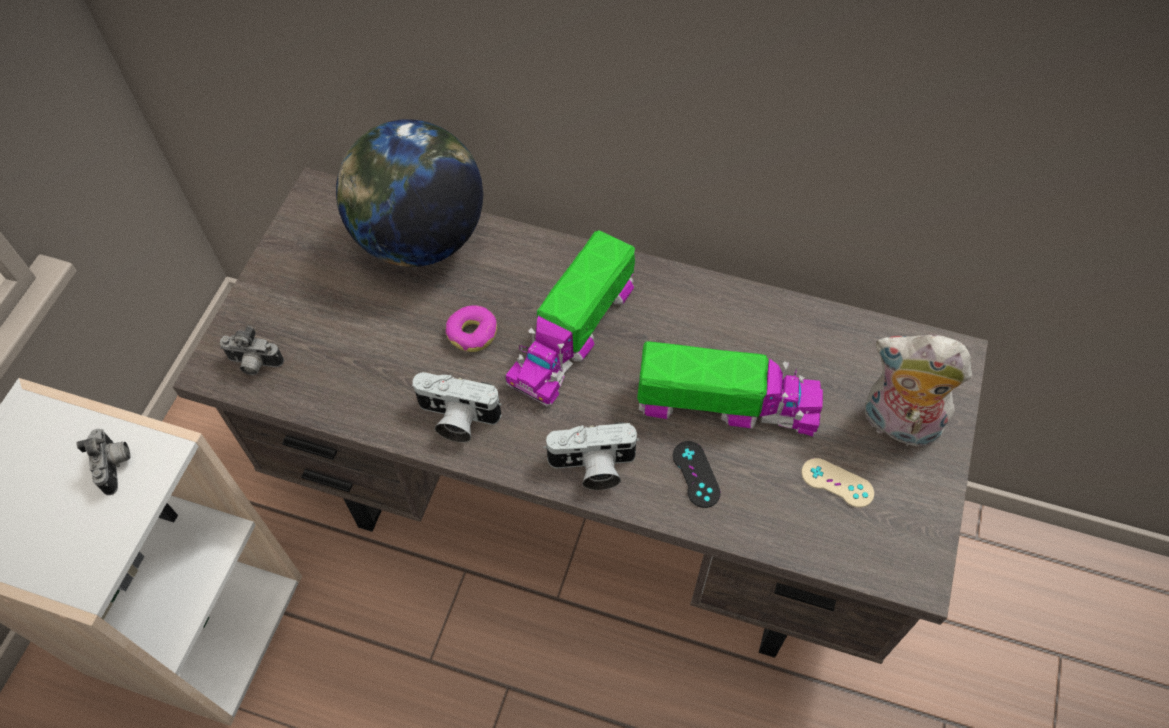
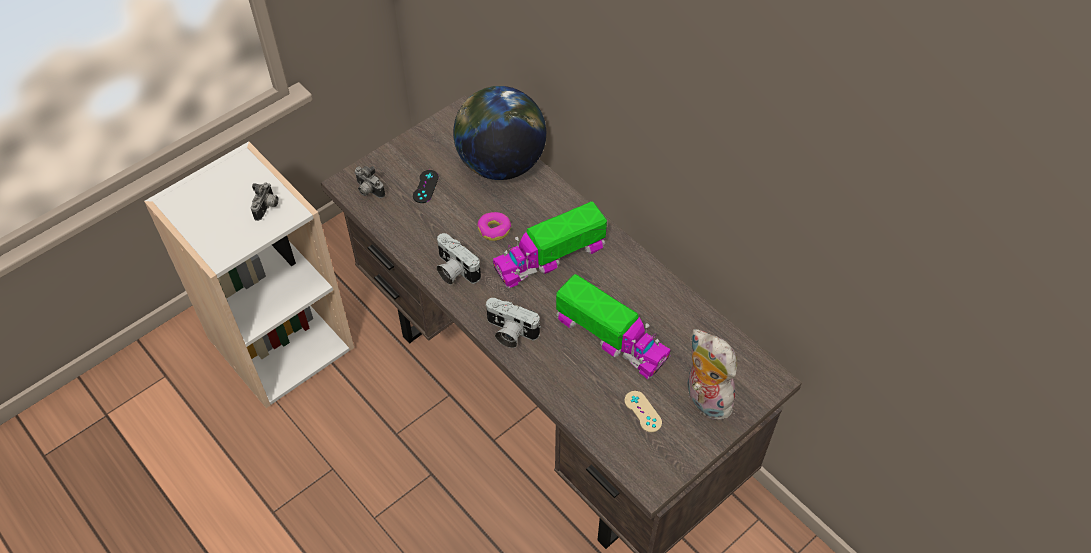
camera: 30 degrees right, 5 degrees down
black game controller [673,441,721,508] -> black game controller moved to [413,170,439,203]

